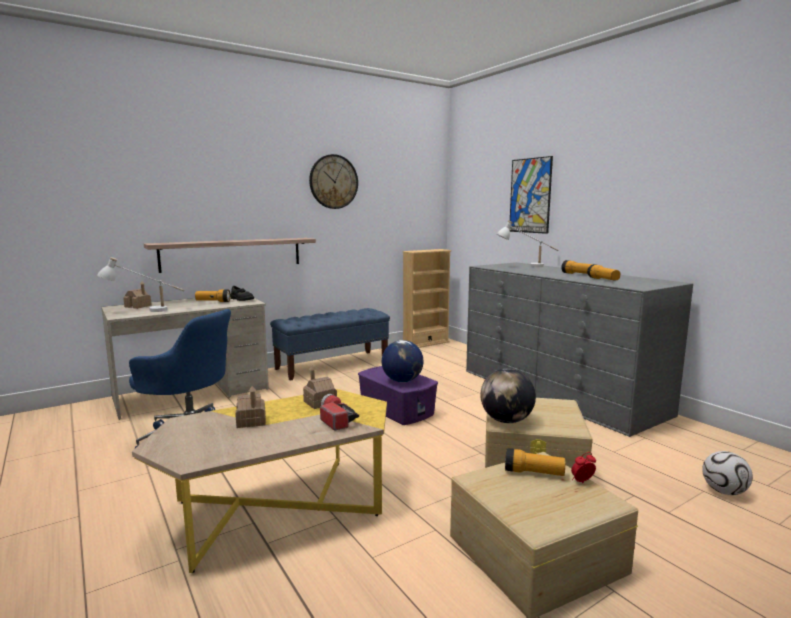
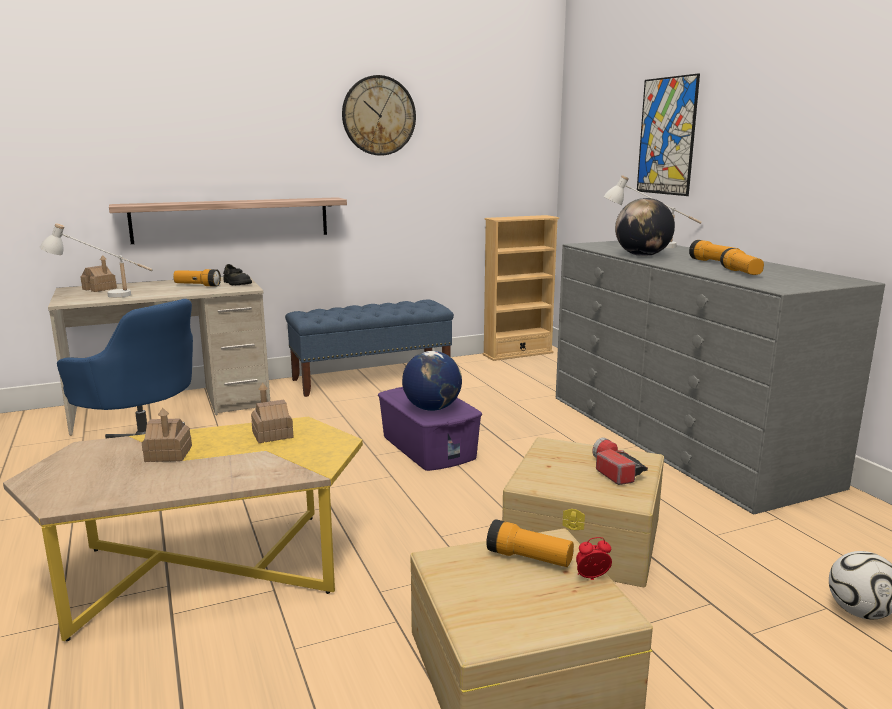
camera: 10 degrees right, 5 degrees up
flashlight [320,394,359,430] -> flashlight moved to [592,437,648,485]
globe [480,369,536,423] -> globe moved to [615,198,675,256]

